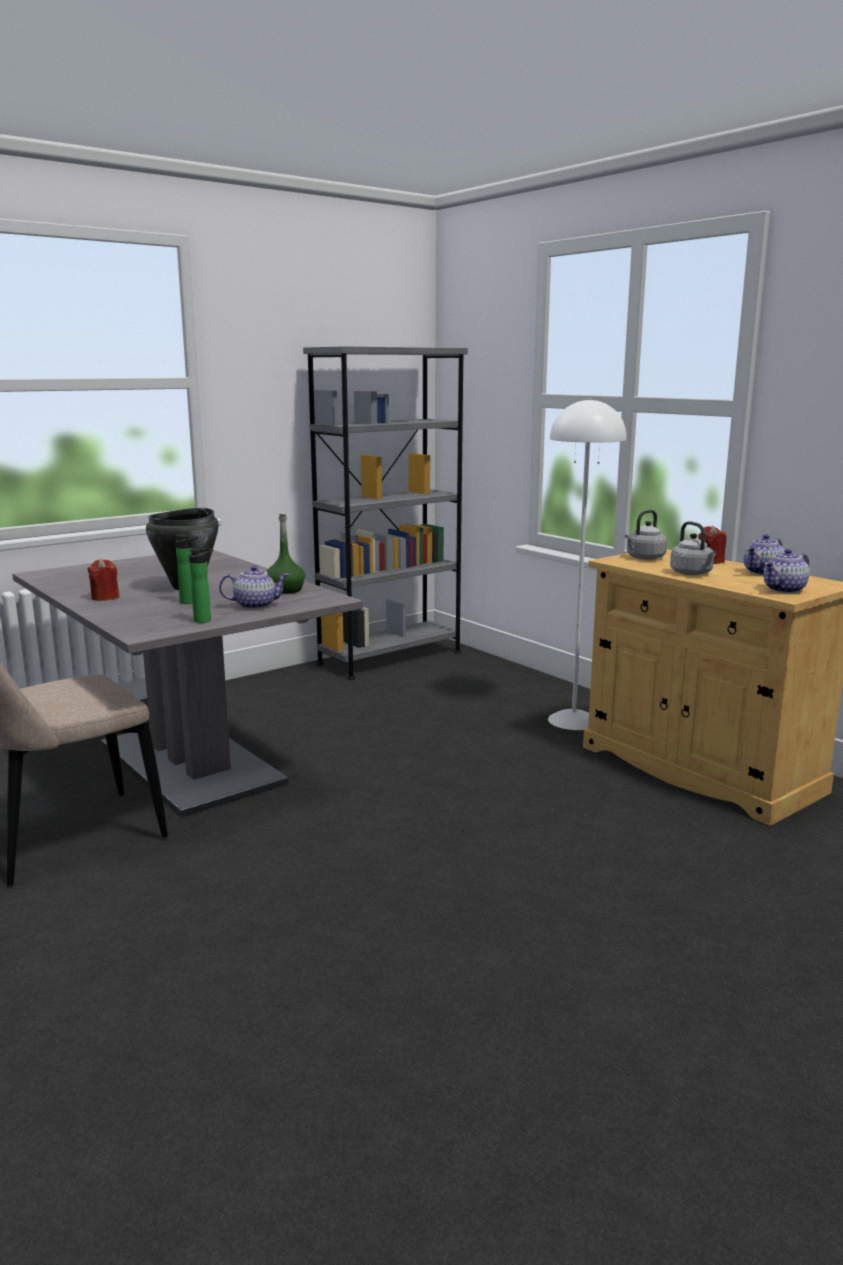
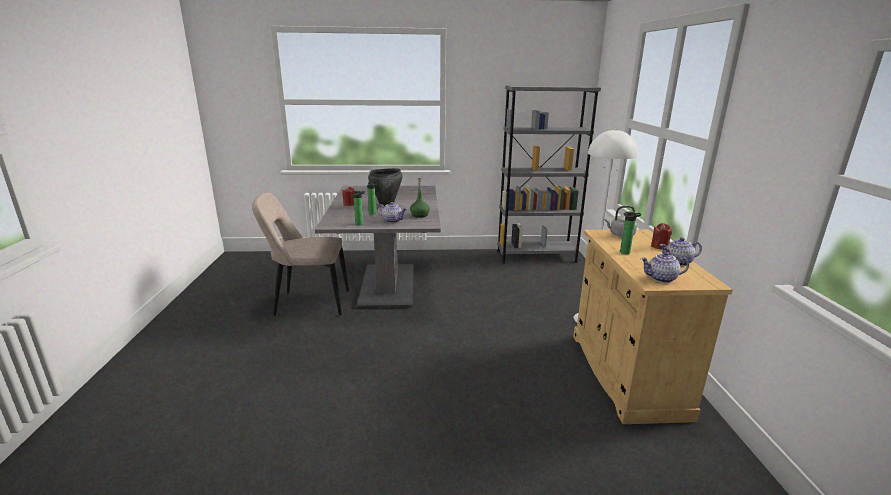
camera: 35 degrees right, 5 degrees up
grey kettle [670,521,716,575] -> bottle [620,212,641,254]

